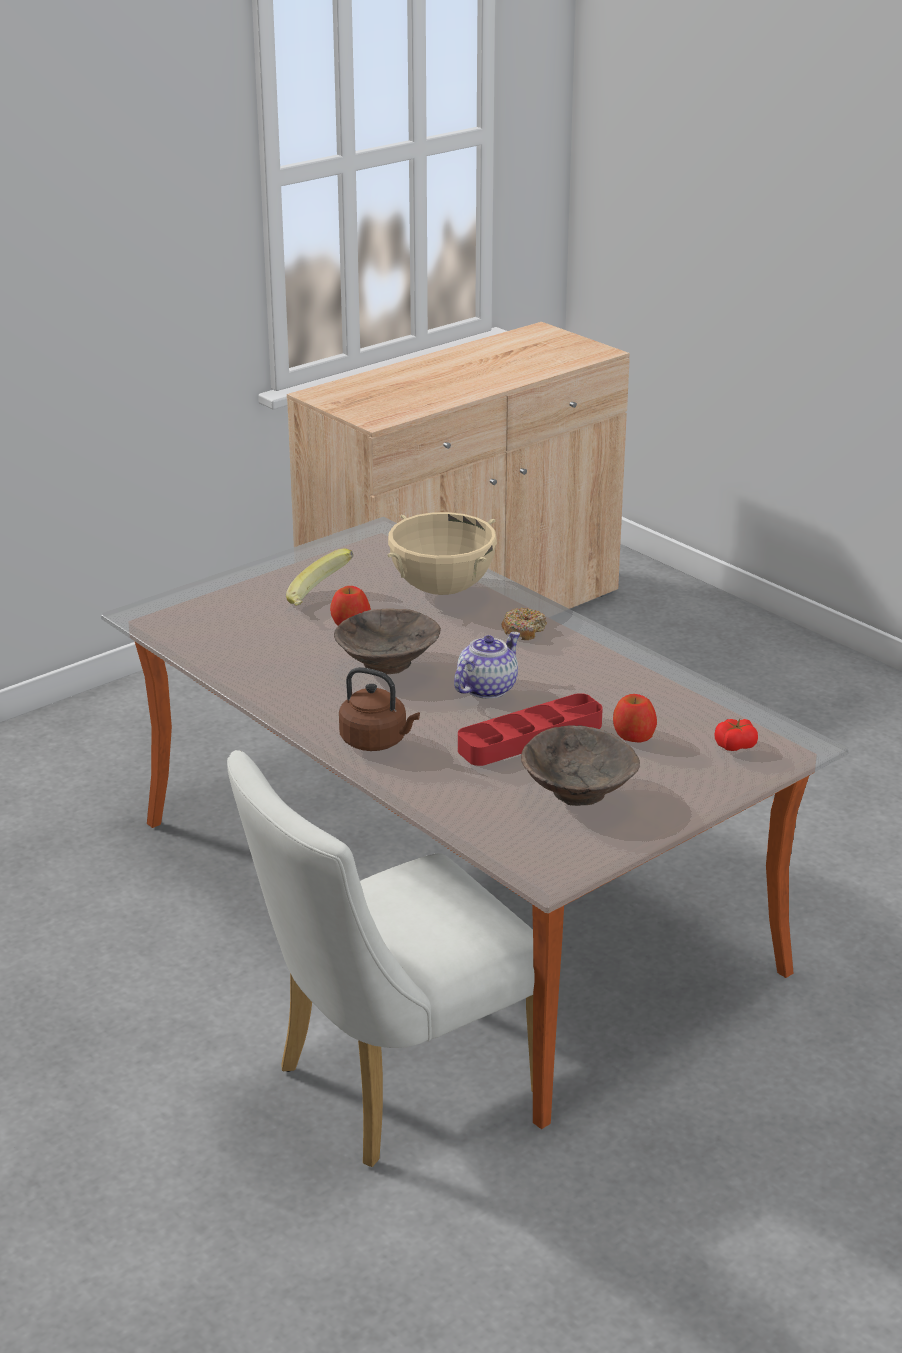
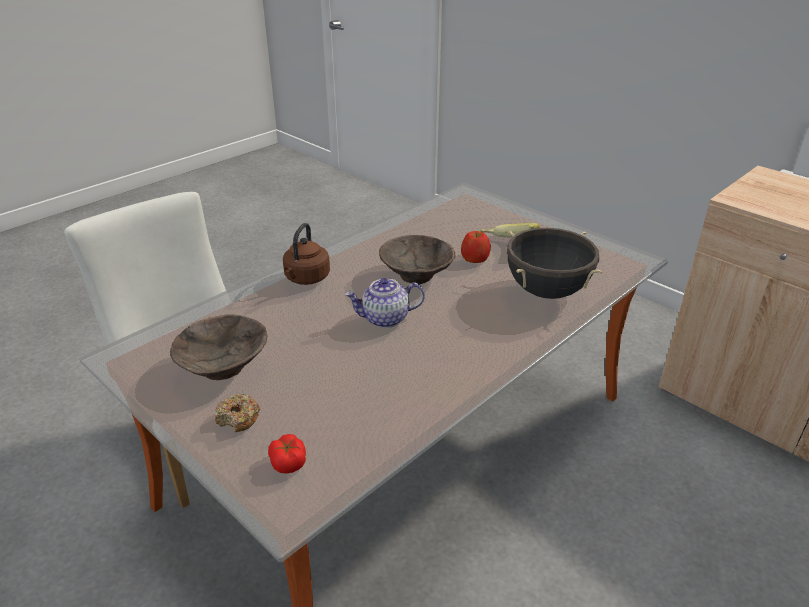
camera: 85 degrees right, 5 degrees up
beige cooking pot [387,512,497,595] -> black cooking pot [507,228,602,299]
teapot [454,632,520,699] -> teapot turned 135 degrees clockwise [345,278,425,328]
red tray [458,693,603,766] -> none
donut [501,608,547,640] -> donut moved to [215,394,260,432]
apple [613,694,657,743] -> none

